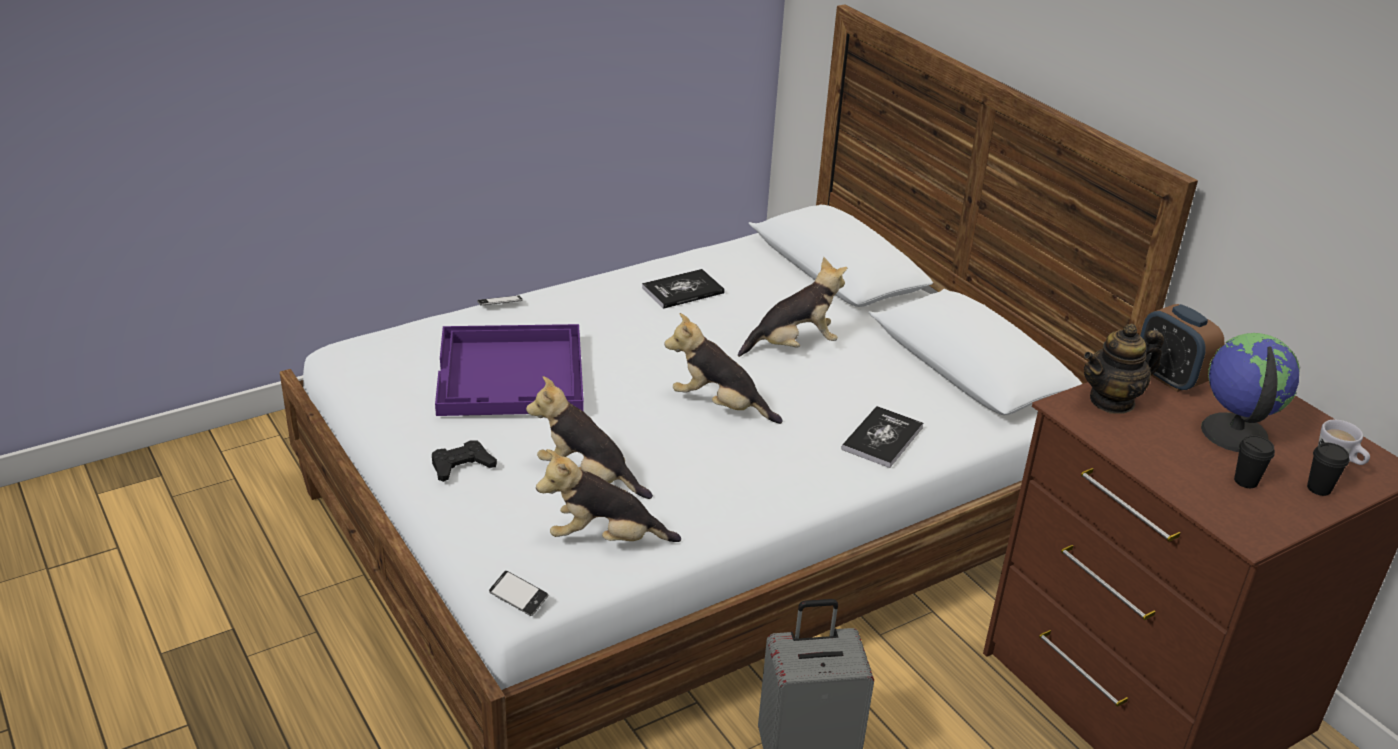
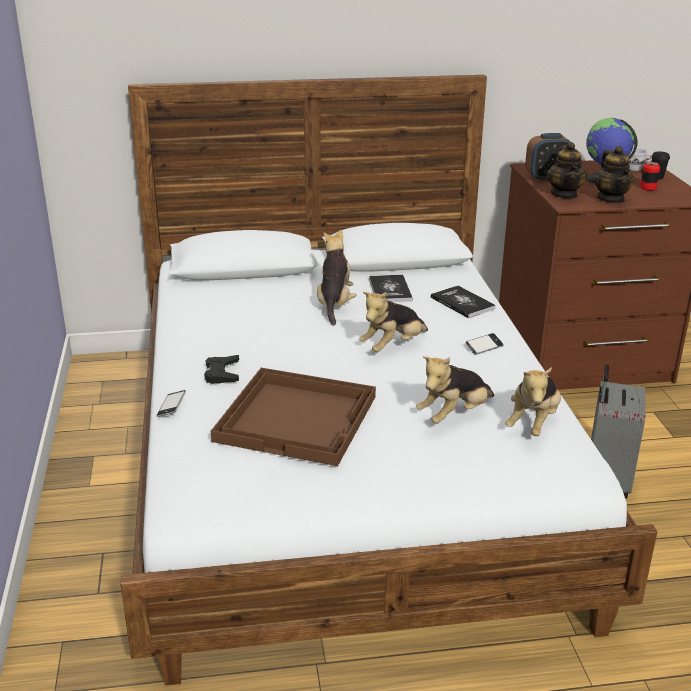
camera: 65 degrees left, 5 degrees down
black game controller [432,440,497,482] -> black game controller moved to [204,355,239,384]
purple tray [435,324,584,416] -> brown tray [211,368,376,466]
phone [489,571,548,616] -> phone moved to [465,333,503,355]
book [642,269,725,309] -> book moved to [369,275,413,302]
black cup [1234,435,1275,488] -> can [640,162,660,191]
none -> teapot [594,146,634,203]

